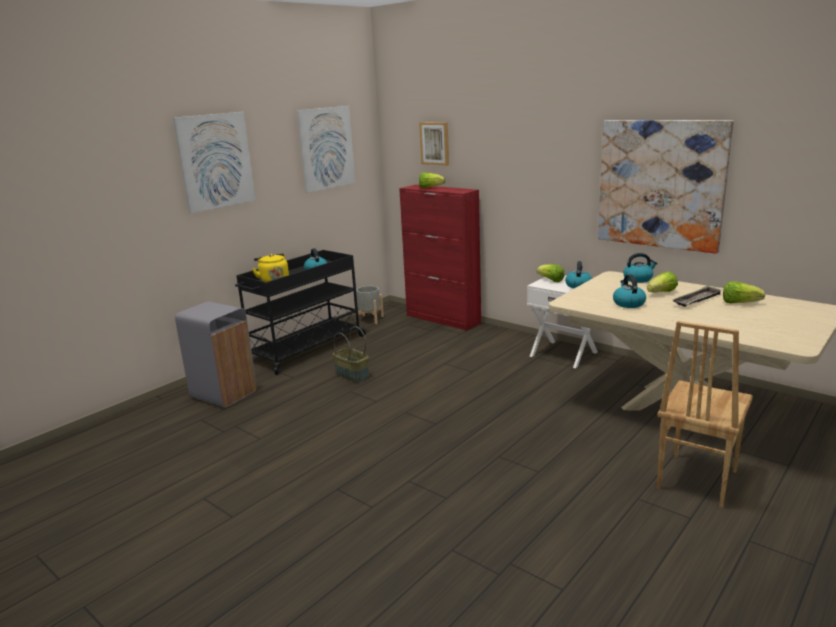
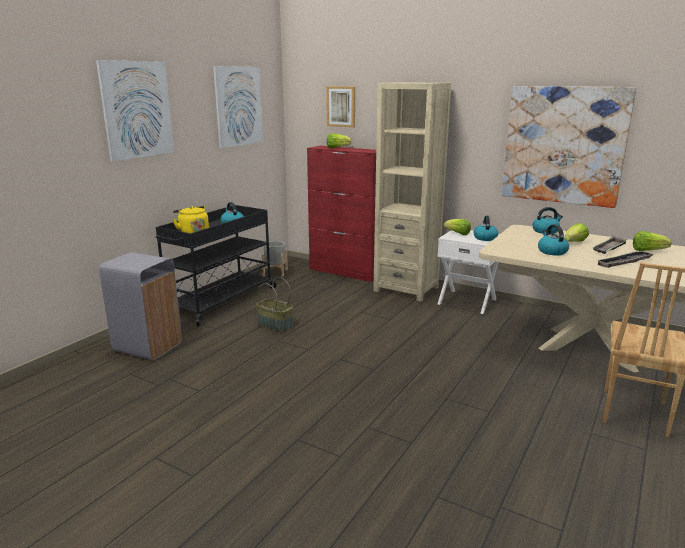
camera: 10 degrees left, 0 degrees up
none -> beige bookcase [373,82,451,301]
none -> tray [598,251,653,268]

